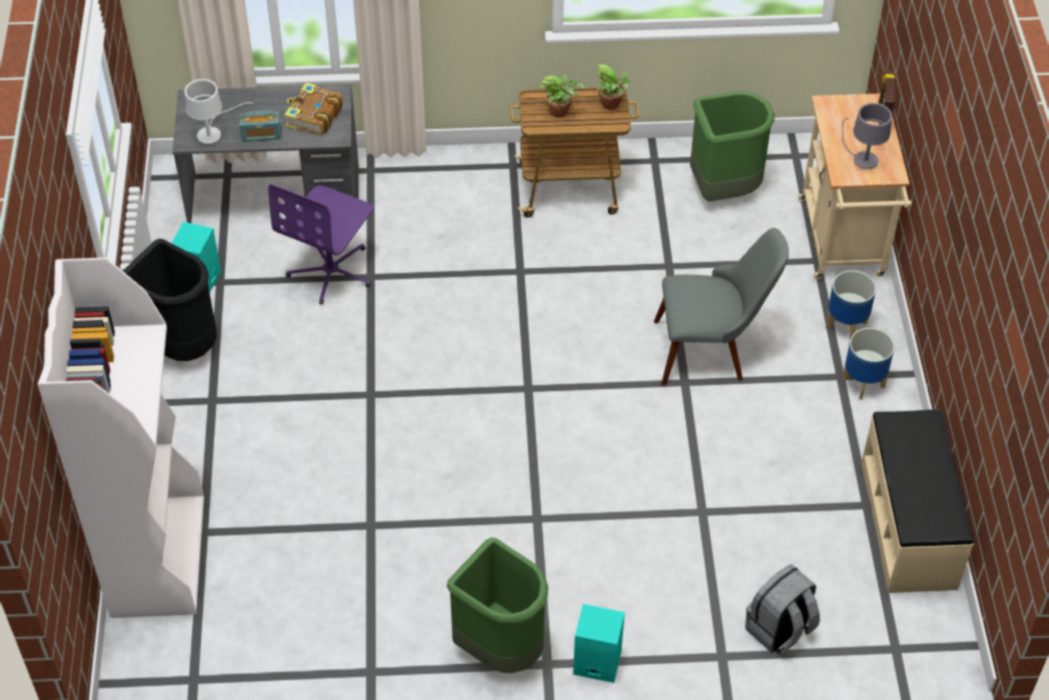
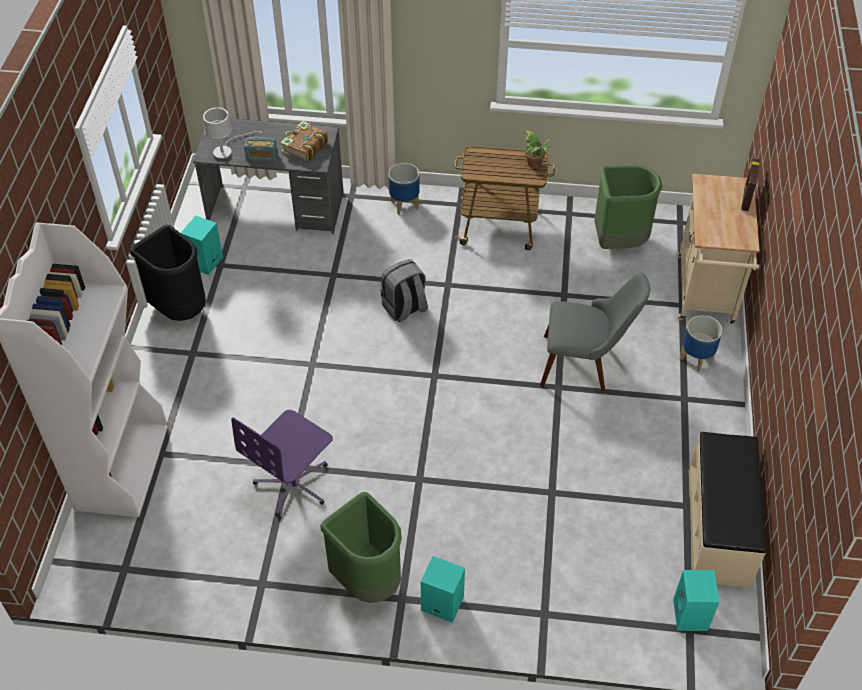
camera: 10 degrees right, 0 degrees up
purple office chair [268,184,374,304] -> purple office chair moved to [231,410,333,516]
potted plant [540,75,585,118] -> none
grey backpack [745,564,820,654] -> grey backpack moved to [380,259,428,322]
grey table lamp [842,103,892,169] -> none
planter [842,328,895,400] -> planter moved to [388,163,420,214]
none -> turquoise speaker [673,570,719,631]

